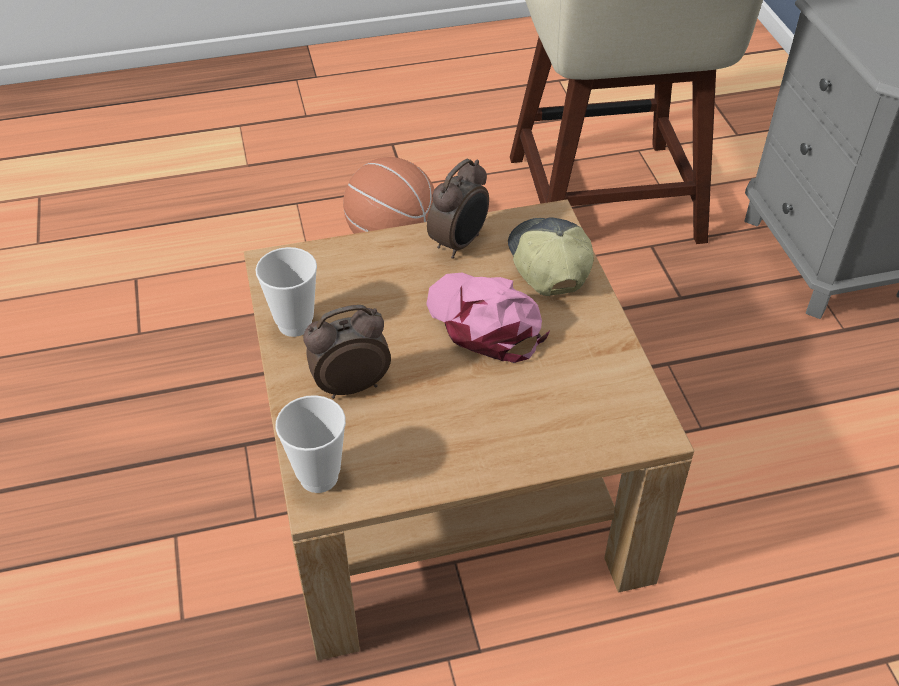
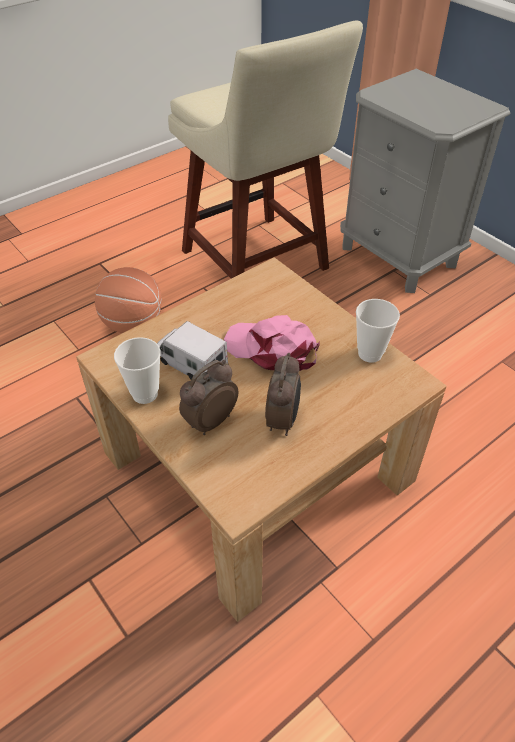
camera: 25 degrees left, 0 degrees up
cup [275,395,346,493] -> cup moved to [356,299,400,363]
alarm clock [427,159,489,259] -> alarm clock moved to [265,353,301,436]
cap [508,217,594,296] -> none
none -> toy truck [157,321,228,380]

